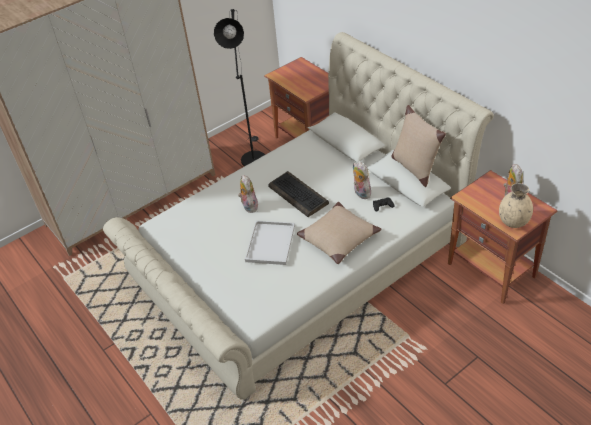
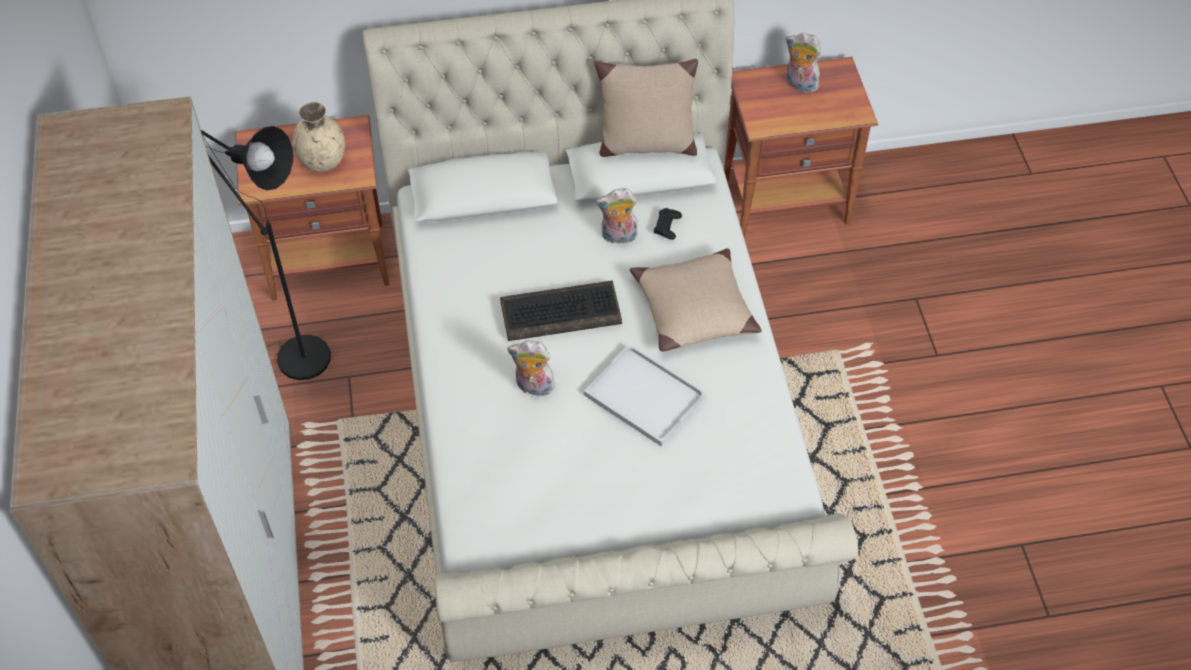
camera: 65 degrees left, 10 degrees up
beige vase [499,183,533,228] -> beige vase moved to [293,102,345,172]

